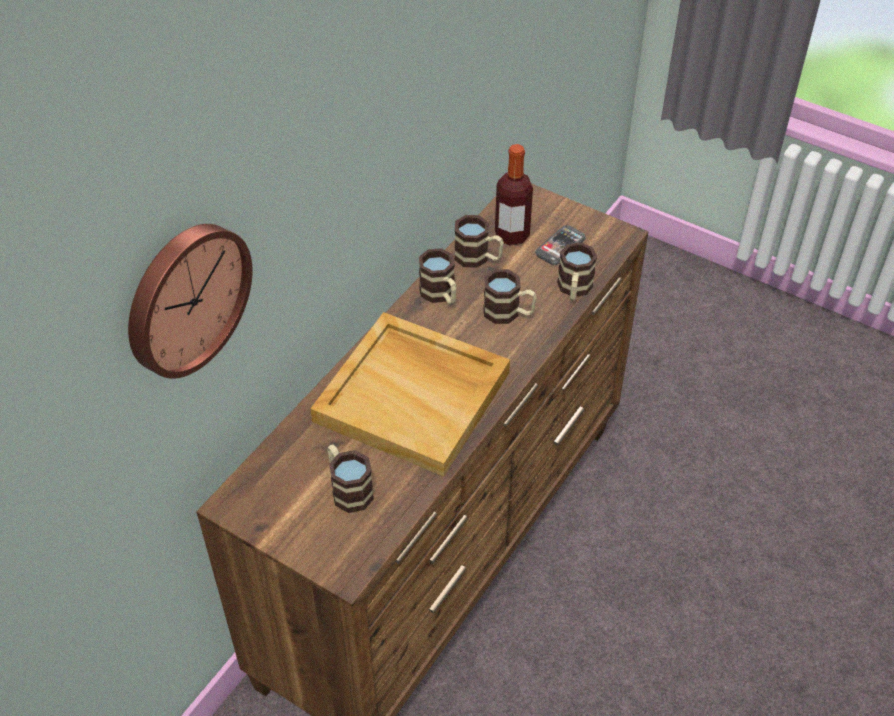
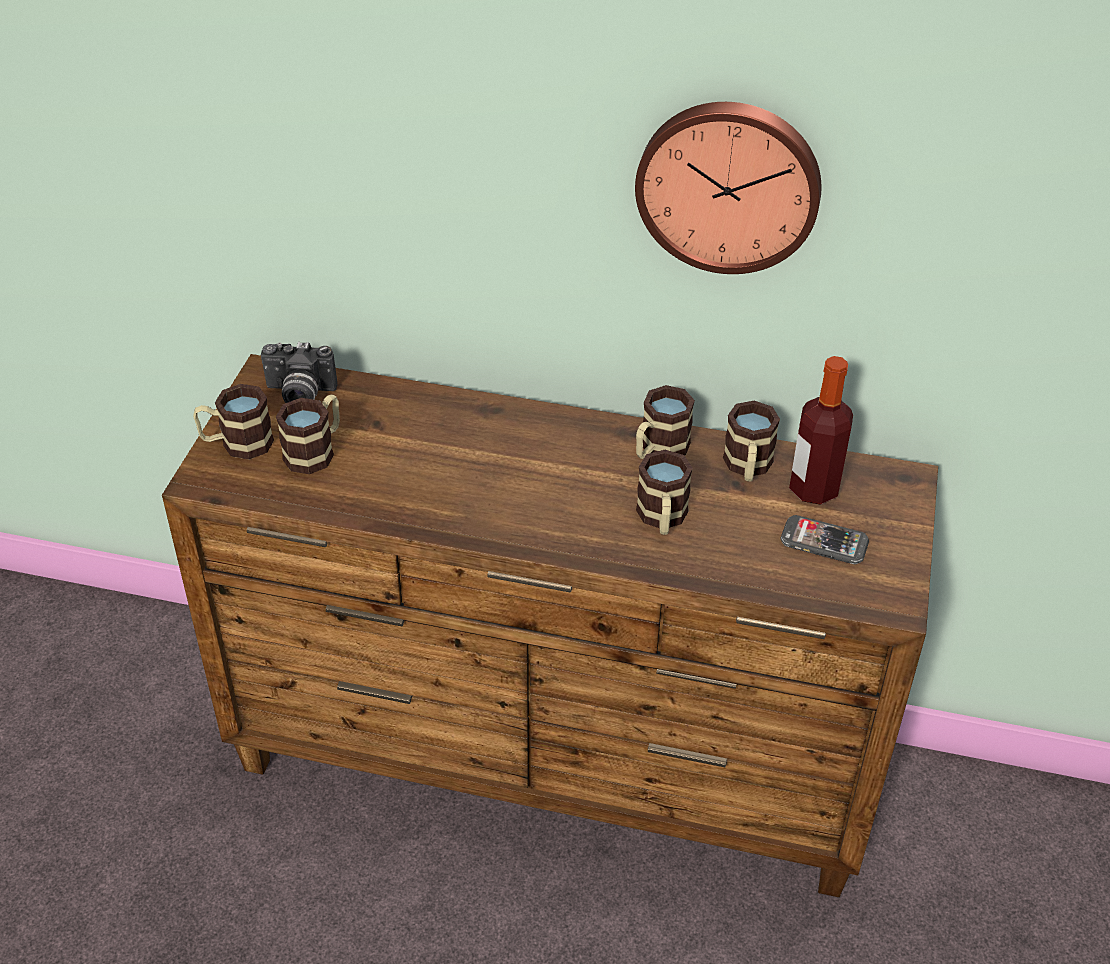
camera: 70 degrees right, 5 degrees down
wall clock [128,224,252,379] -> wall clock moved to [635,102,822,274]
beige tray [310,312,510,476] -> none
mug [557,242,597,301] -> mug moved to [193,384,274,460]
none -> camera [261,342,337,403]

